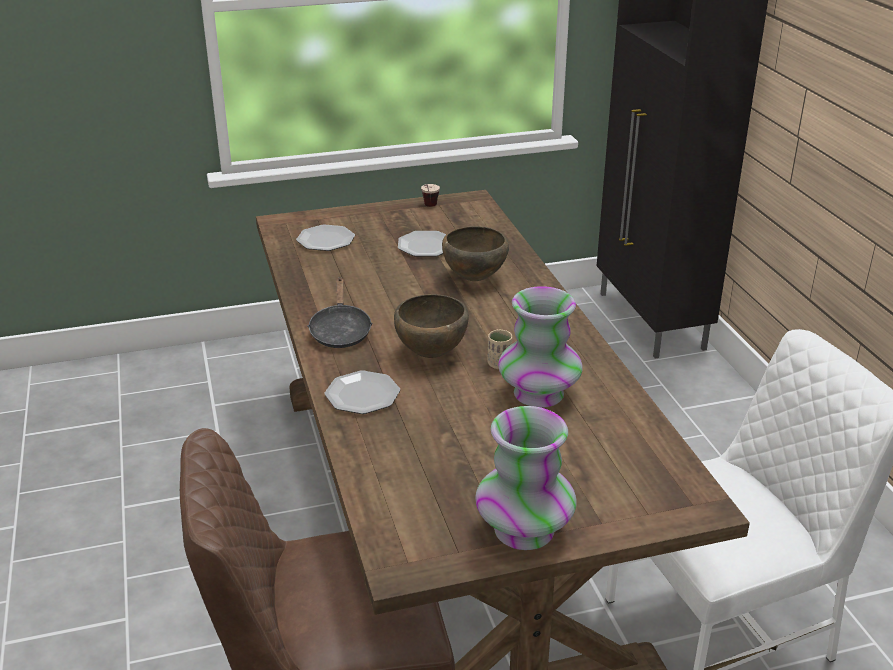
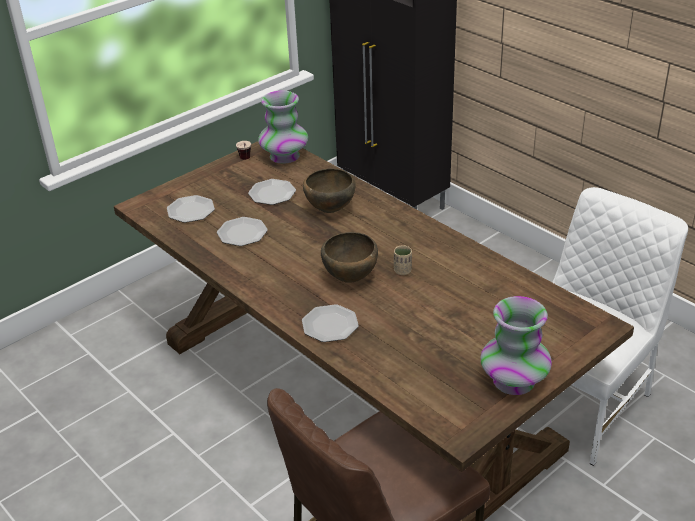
camera: 25 degrees left, 5 degrees up
black frying pan [308,277,372,348] -> none
vase [498,286,583,408] -> vase moved to [258,91,308,164]
none -> plate [217,217,268,246]

